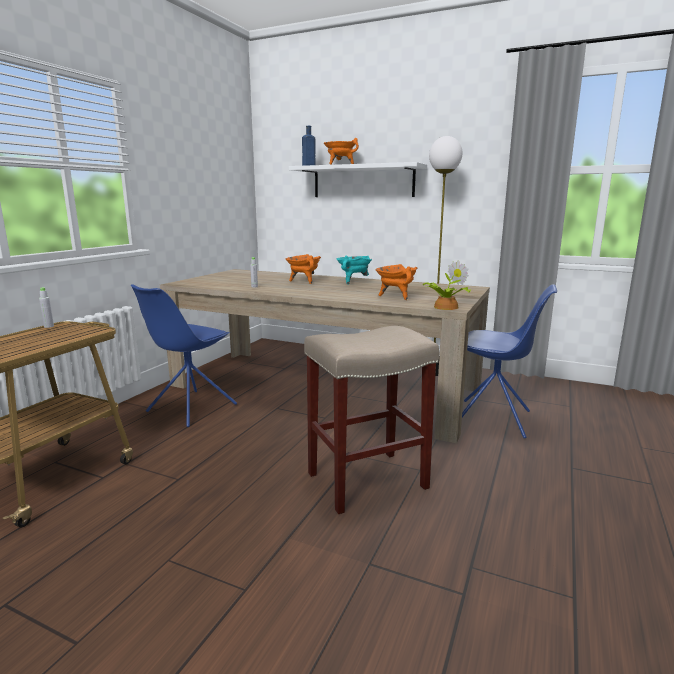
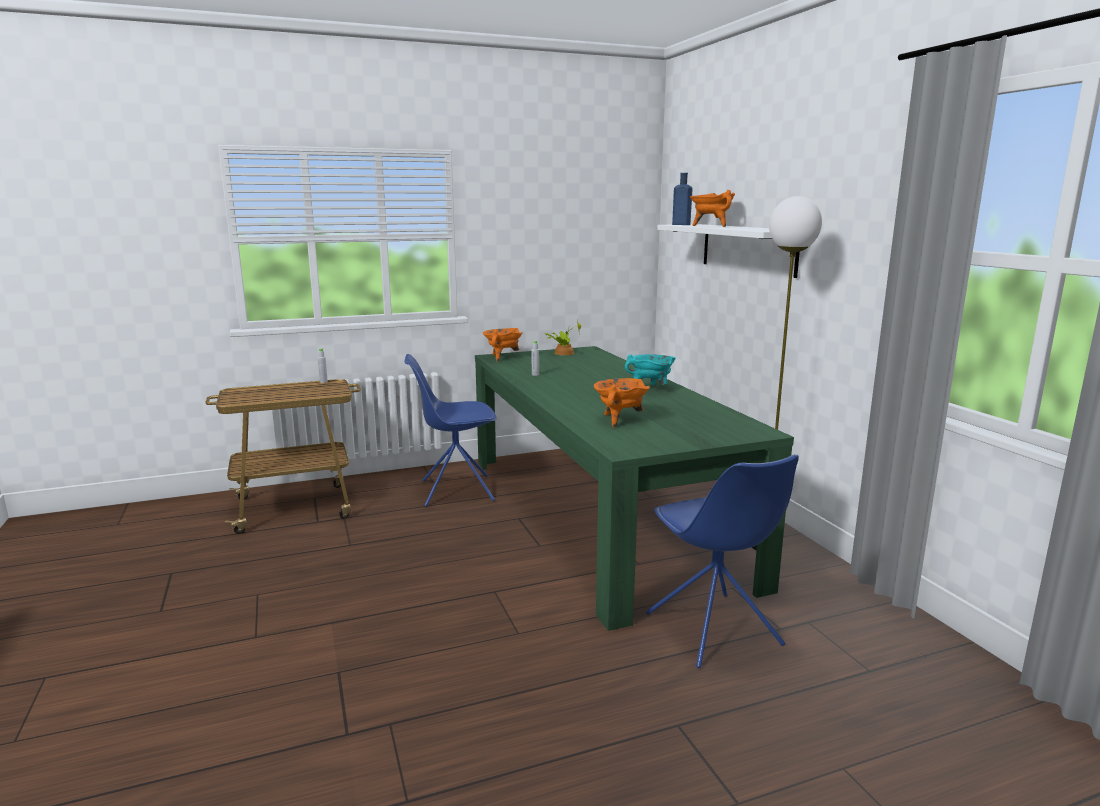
camera: 45 degrees right, 0 degrees up
beige dining table [160,269,490,443] -> green dining table [475,346,794,631]
orange cooking pot [286,254,321,284] -> orange cooking pot moved to [483,328,523,362]
beige stool [304,326,439,514] -> none
potted plant [423,260,471,310] -> potted plant moved to [545,319,581,355]

